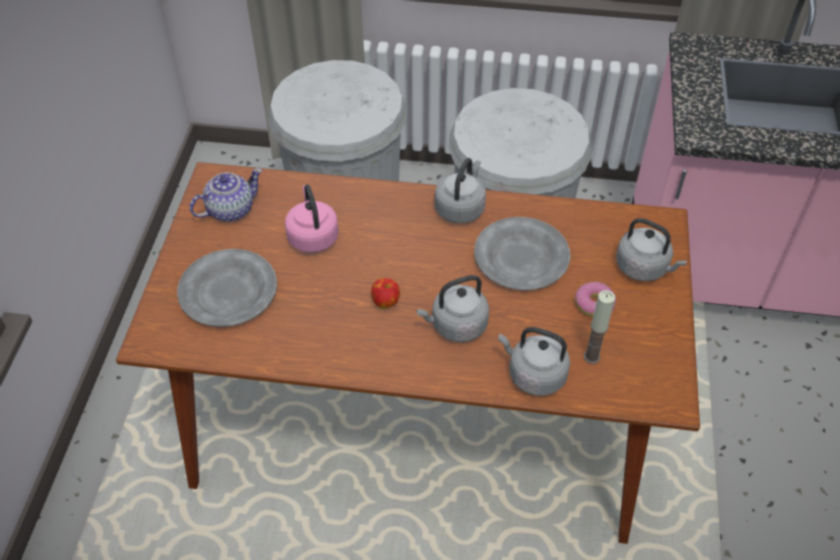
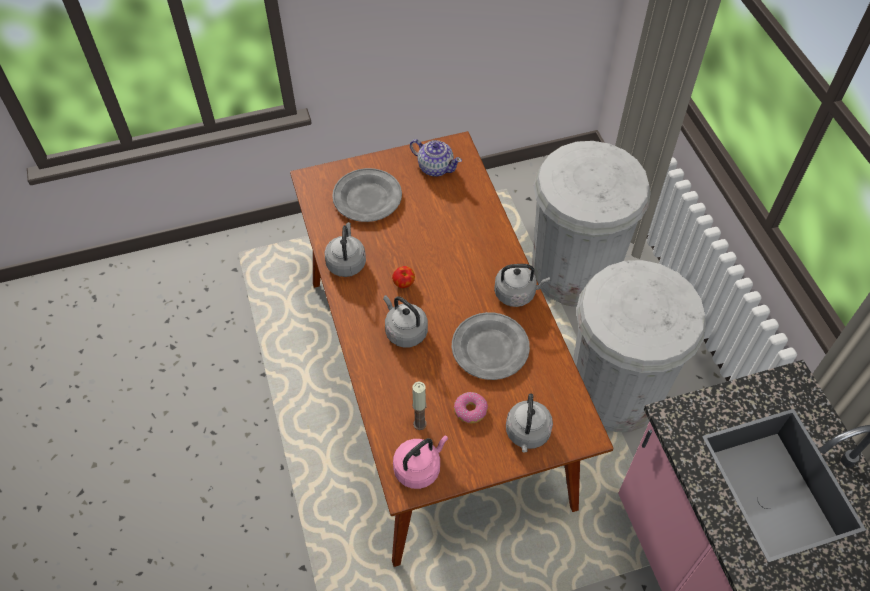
camera: 65 degrees right, 5 degrees up
pink kettle [285,185,339,253] -> pink kettle moved to [393,435,448,489]
grey kettle [498,327,570,396] -> grey kettle moved to [324,222,366,277]

